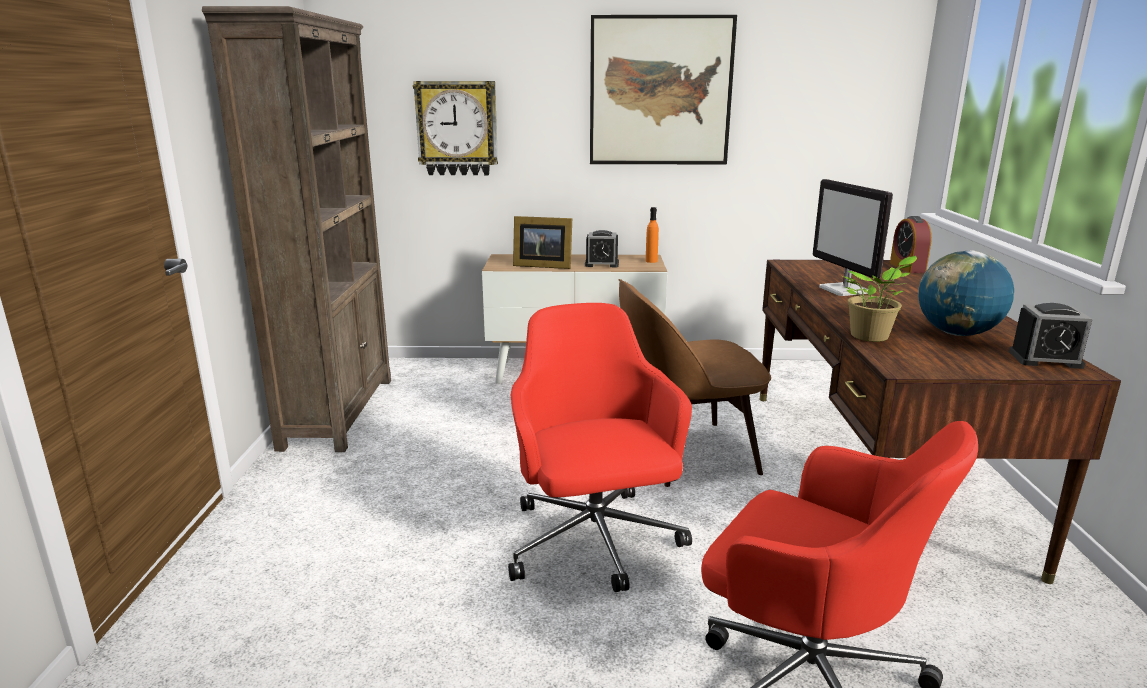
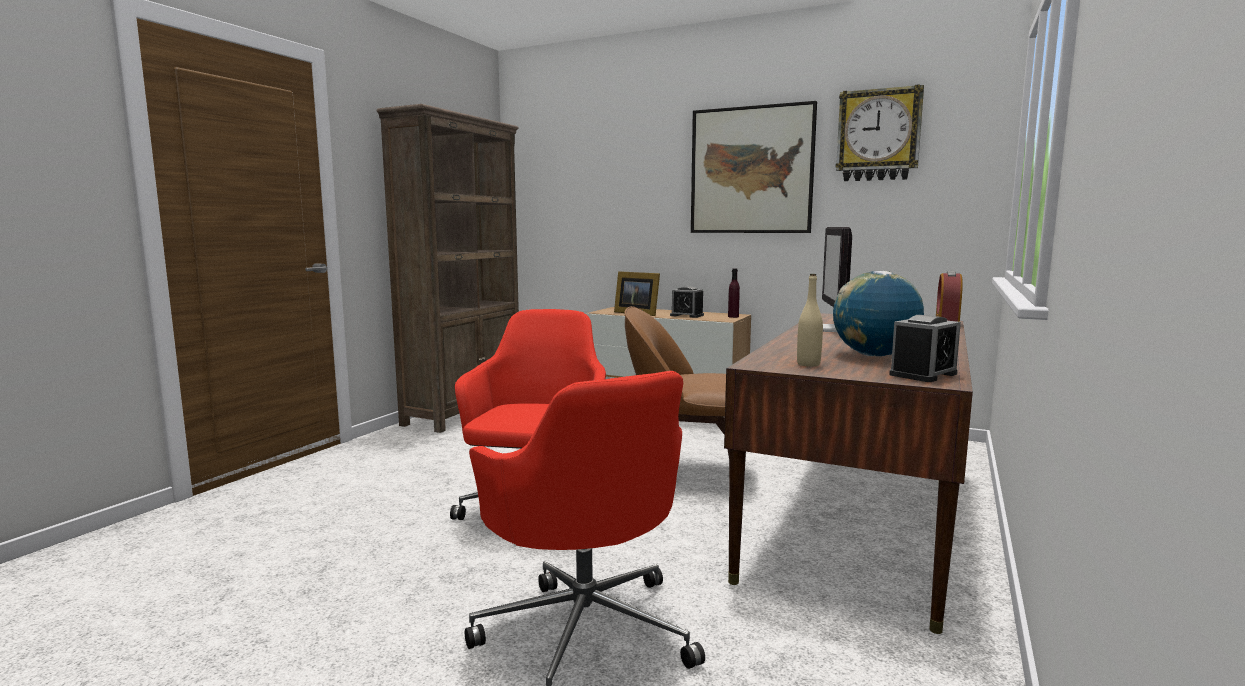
camera: 25 degrees right, 10 degrees down
wall clock [413,81,498,175] -> wall clock moved to [836,84,924,181]
orange bottle [646,207,659,263] -> purple bottle [728,268,740,318]
potted plant [843,256,917,342] -> none
alarm clock [1009,303,1092,369] -> alarm clock turned 75 degrees counterclockwise [889,315,961,382]
none -> beige bottle [797,274,823,367]

